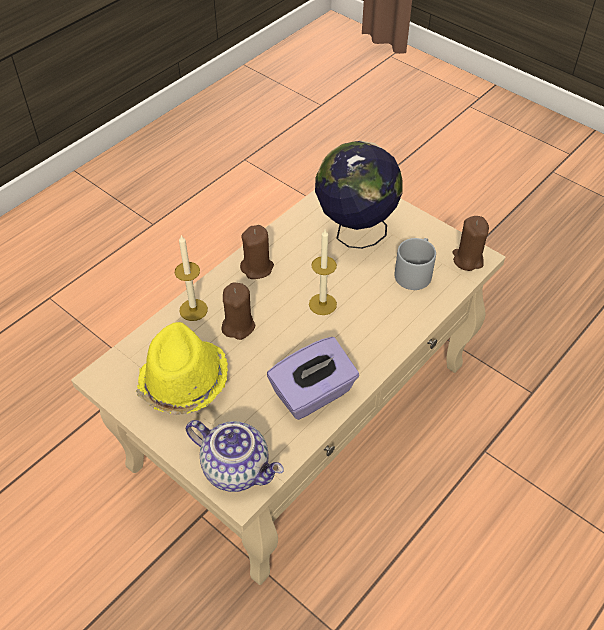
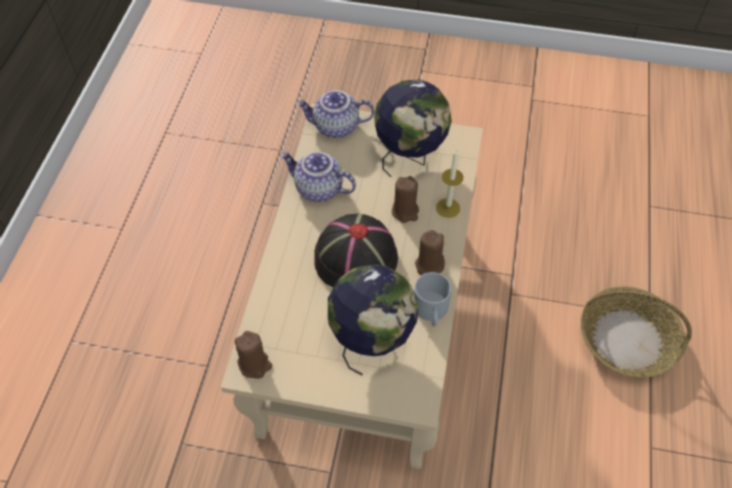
camera: 150 degrees right, 5 degrees up
yellow hat [136,322,228,415] -> globe [374,80,452,177]
purple tissue box [267,337,359,420] -> teapot [280,152,356,202]
candle [309,230,337,315] -> black hat [314,214,398,287]
grey mug [395,238,436,290] -> grey mug moved to [414,272,452,326]
none -> basket [581,287,692,378]

